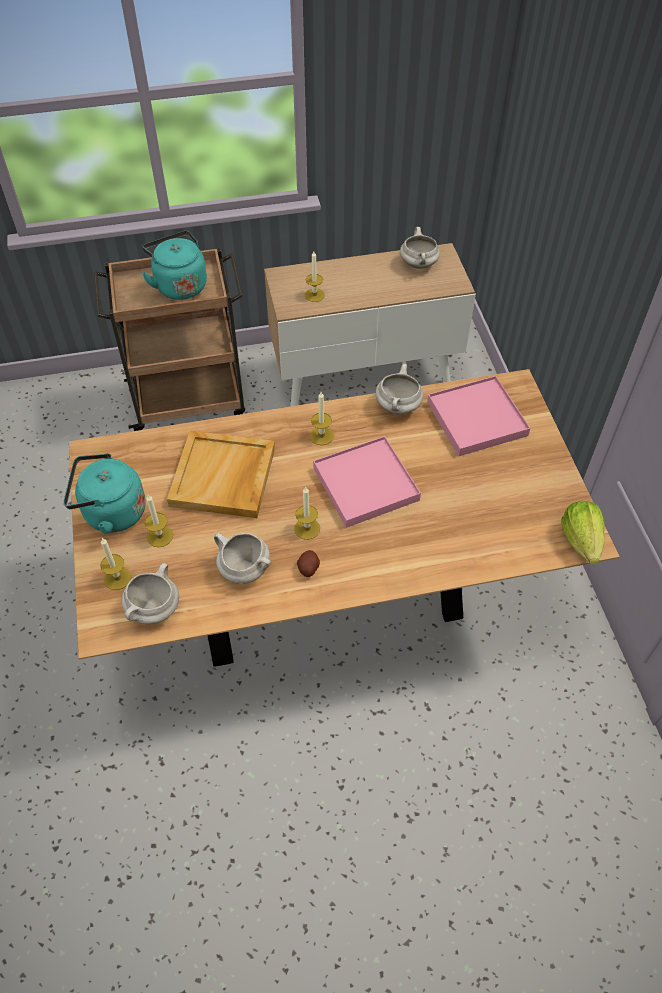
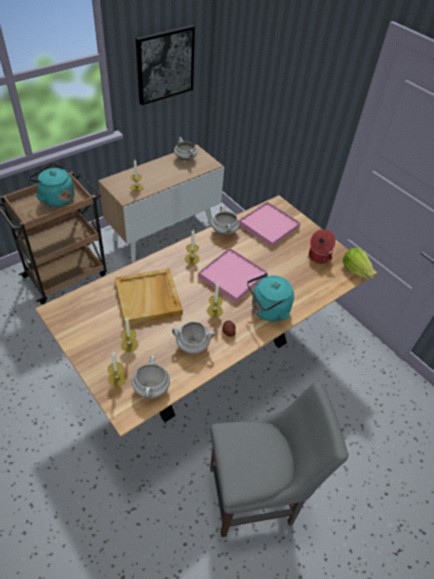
camera: 30 degrees left, 5 degrees down
turquoise kettle [64,453,146,534] -> turquoise kettle moved to [247,273,294,322]
none -> picture [136,25,195,105]
none -> grey chair [210,382,348,537]
none -> cooking pot [309,229,336,264]

